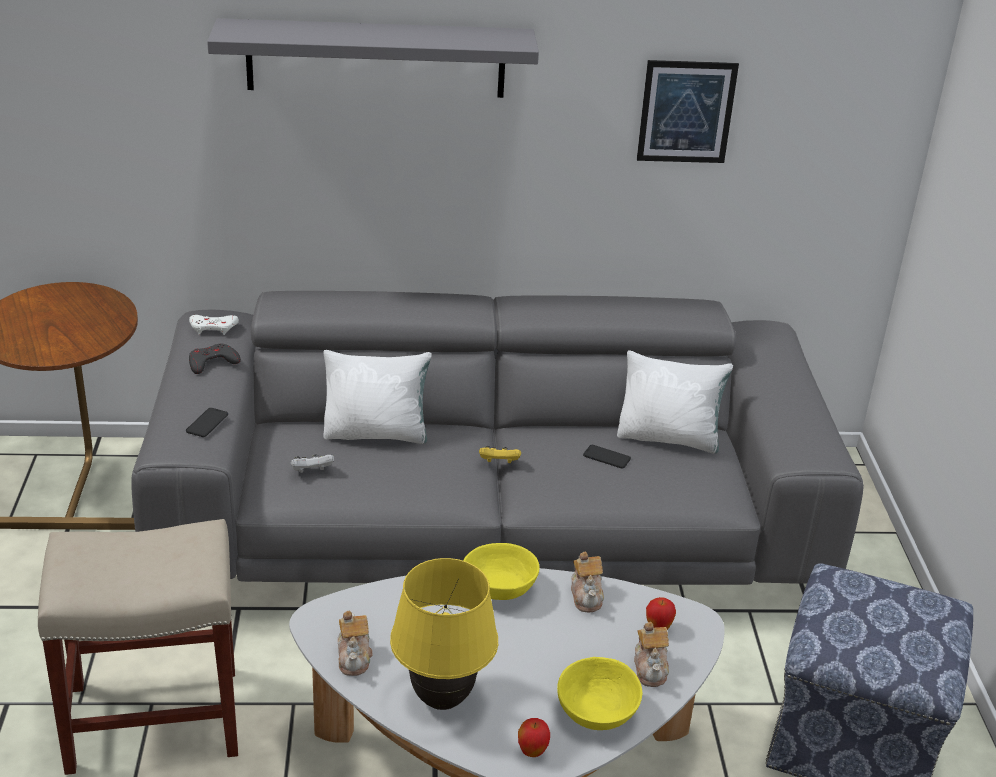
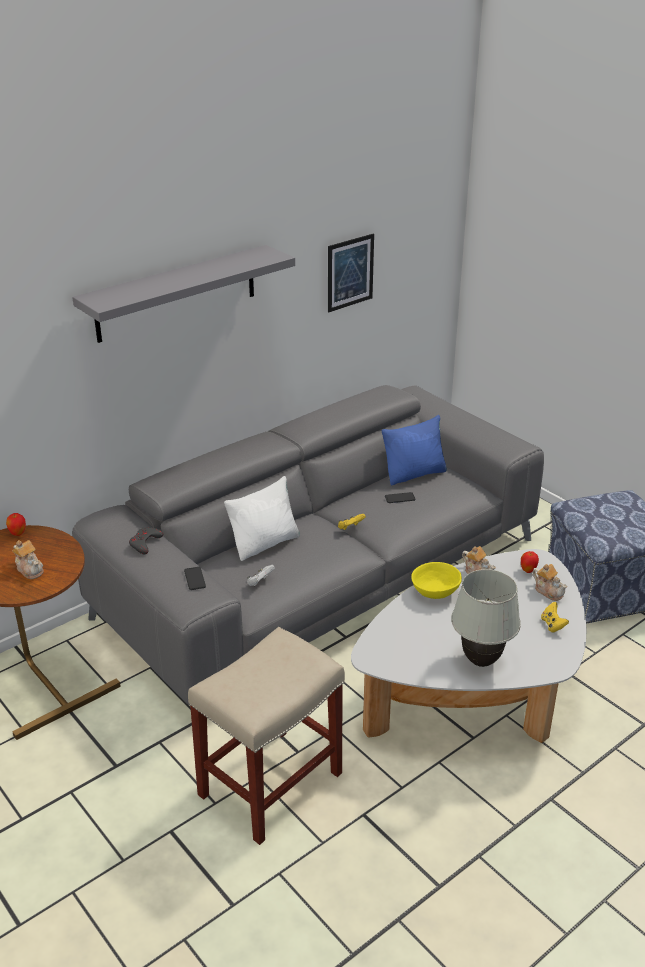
camera: 35 degrees left, 0 degrees up
white game controller [189,315,239,335] -> none
teapot [338,611,372,676] -> teapot moved to [12,540,44,579]
yellow table lamp [390,558,498,710] -> white table lamp [451,569,521,667]
apple [518,718,550,757] -> apple moved to [6,513,26,536]
yellow bowl [557,657,642,730] -> yellow game controller [541,602,569,632]
white pillow [617,351,733,454] -> blue pillow [382,415,447,485]

